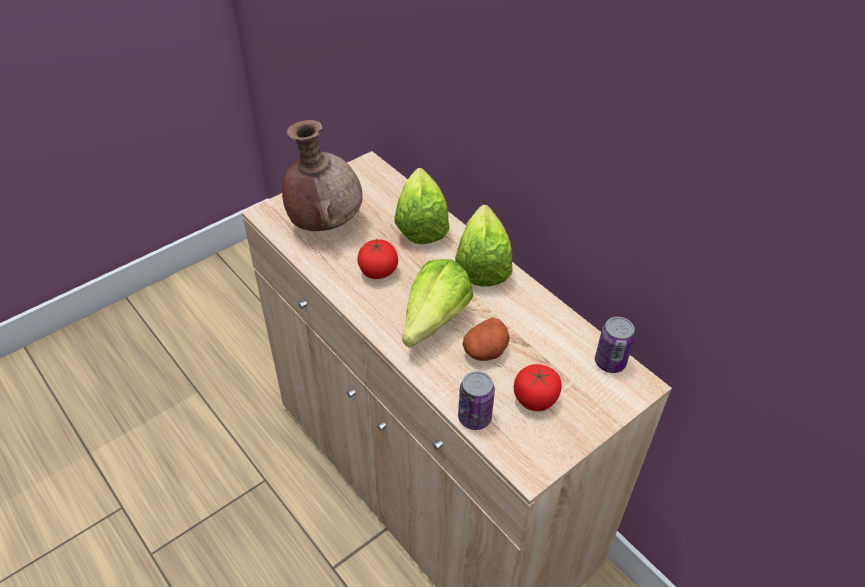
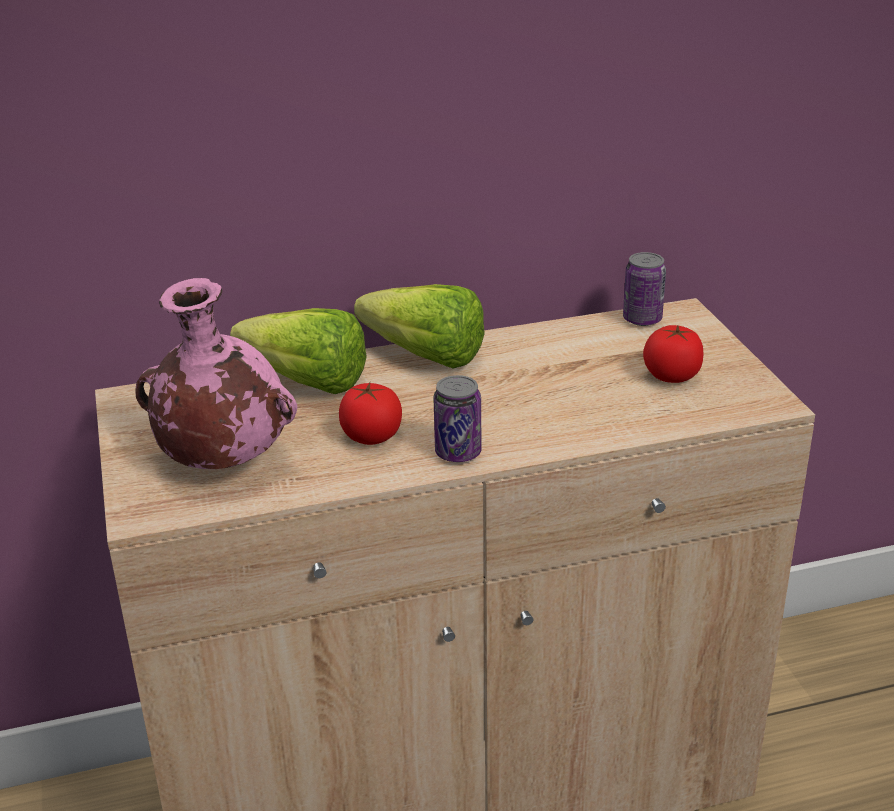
camera: 65 degrees left, 15 degrees down
brown vase [282,120,363,231] -> pink vase [135,278,297,469]
lettuce [402,259,473,348] -> none
can [458,371,495,430] -> can moved to [433,375,482,462]
potato [463,318,510,361] -> none

